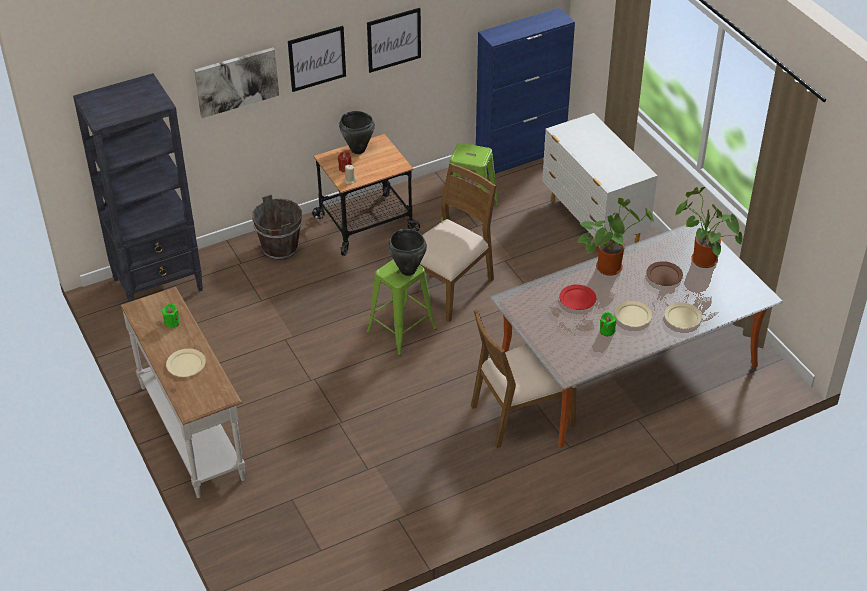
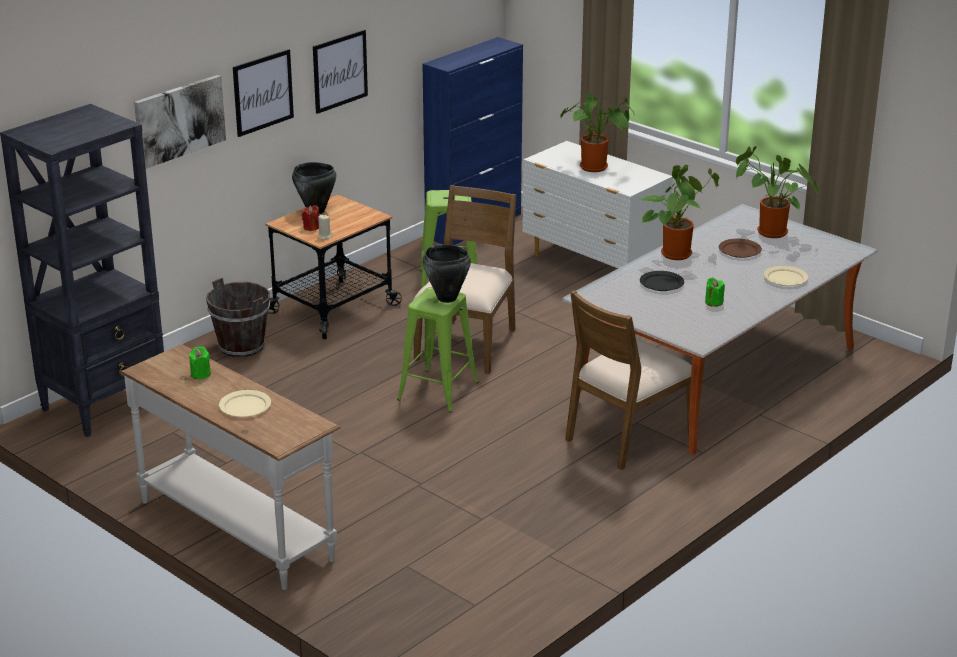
camera: 20 degrees left, 15 degrees down
red plate [559,285,596,310] -> black plate [640,271,684,291]
beige plate [615,301,652,327] -> none
none -> potted plant [560,94,634,172]

